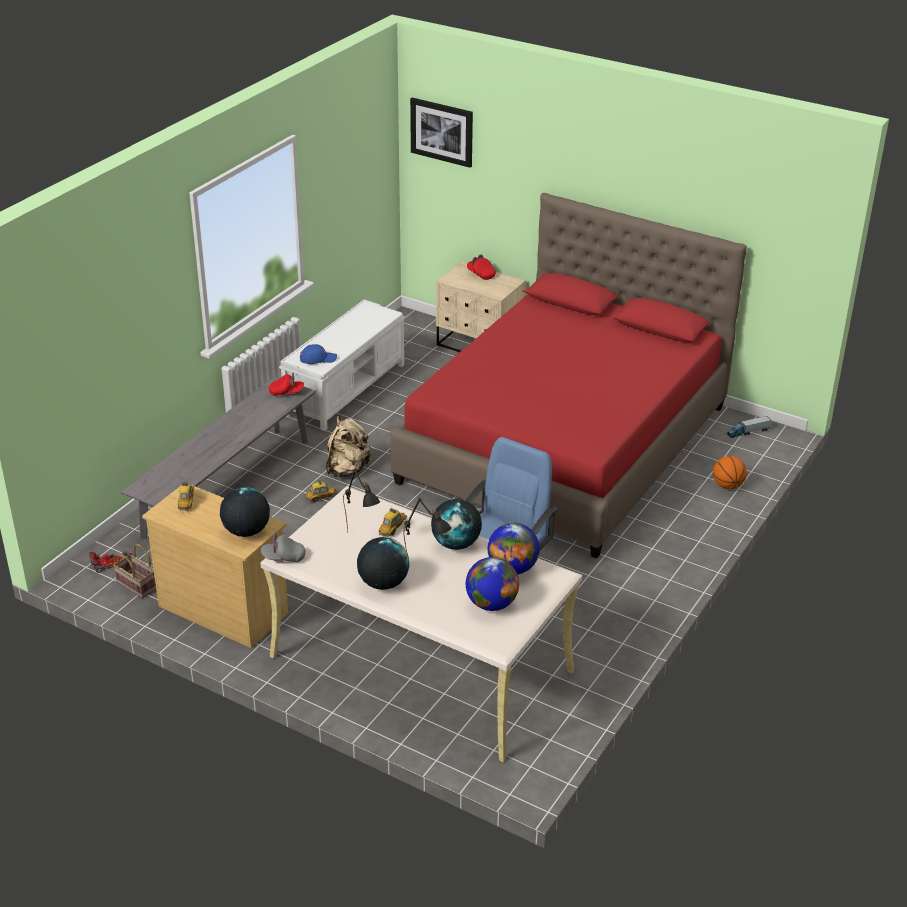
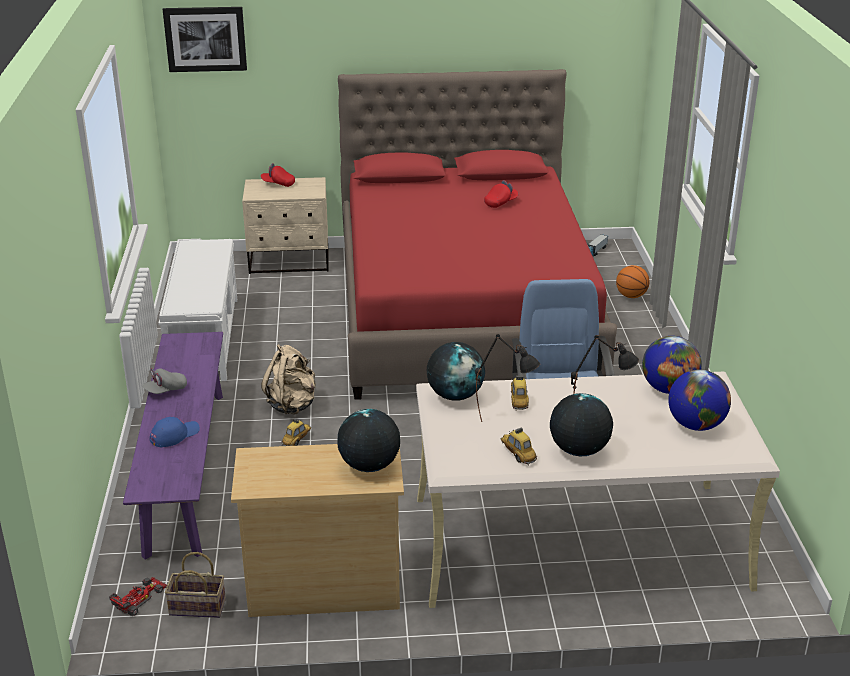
camera: 35 degrees left, 5 degrees down
grey bench [121,376,316,539] -> purple bench [123,332,223,560]
toy car [178,482,194,511] -> toy car moved to [501,428,537,466]
grey cap [261,533,306,562] -> grey cap moved to [142,368,187,394]
red cap [269,373,304,396] -> red cap moved to [484,180,518,208]
blue cap [300,344,337,364] -> blue cap moved to [150,417,200,448]
globe [431,499,482,550] -> globe moved to [427,342,485,401]

